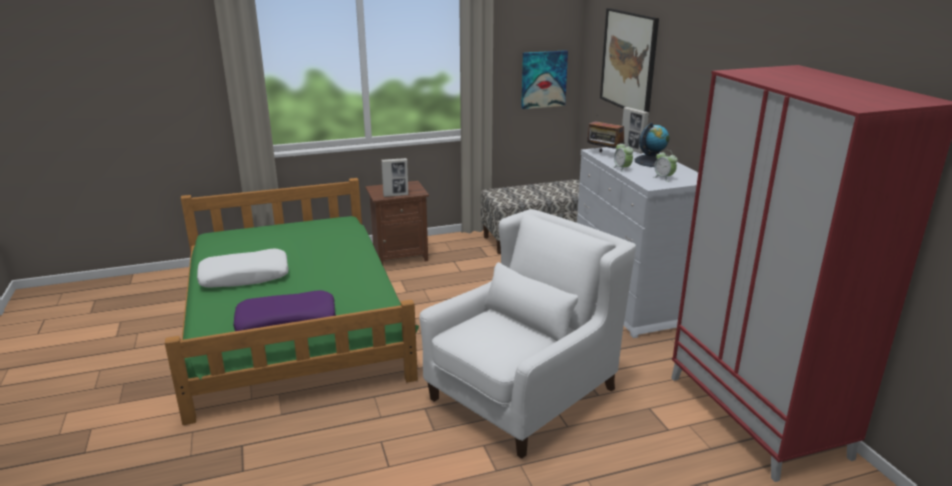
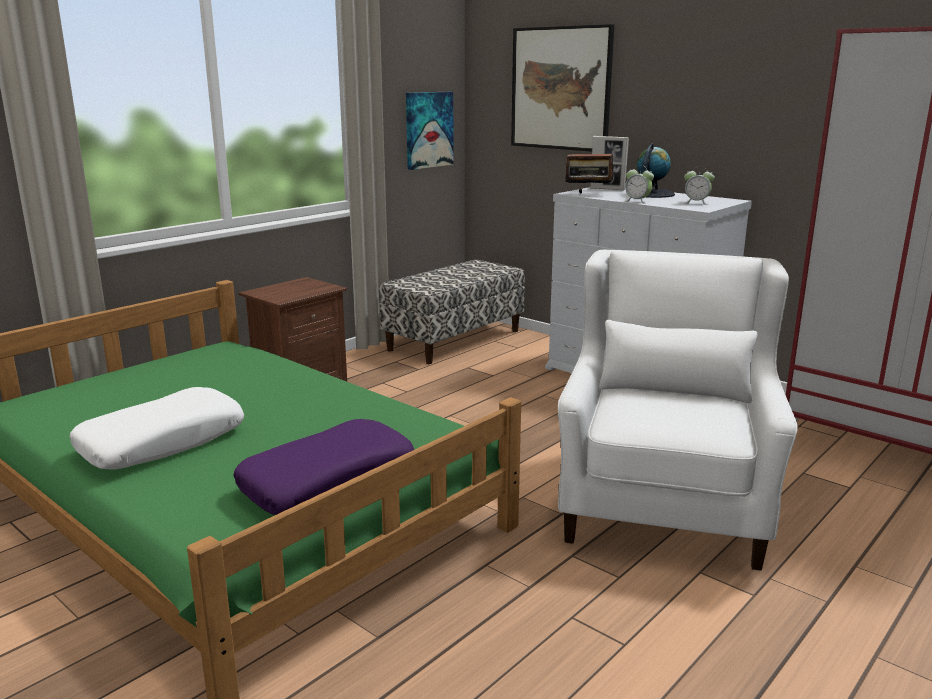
camera: 30 degrees left, 5 degrees down
picture frame [381,158,409,197] -> none

